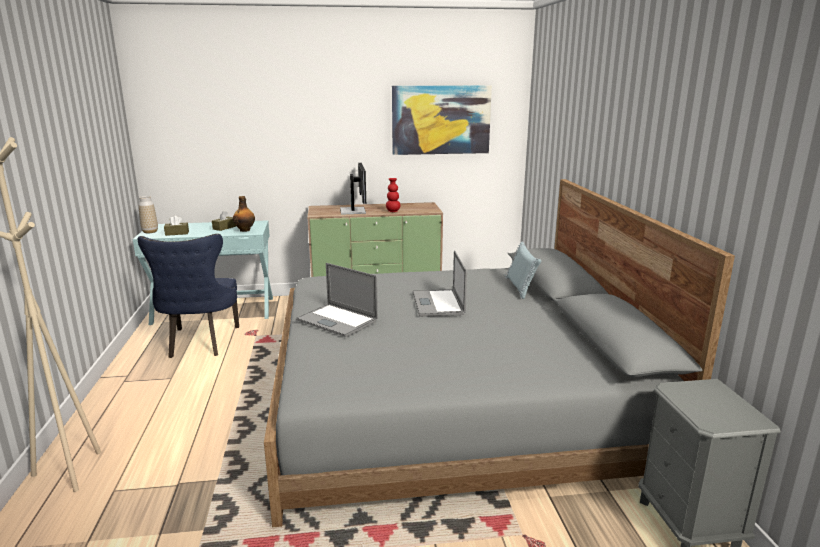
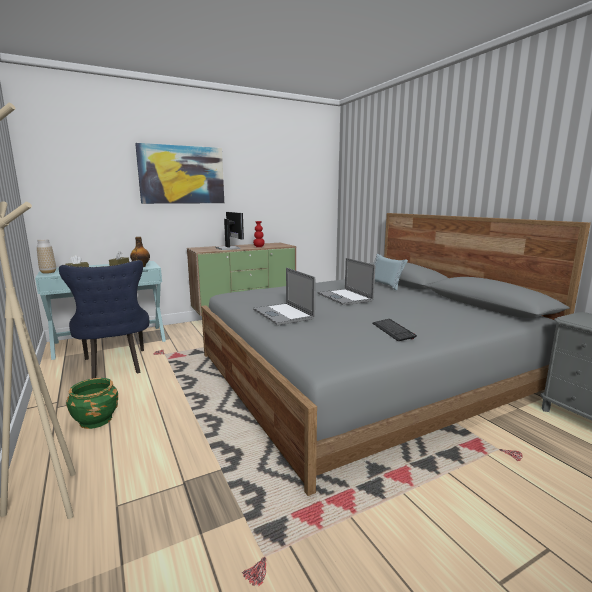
camera: 20 degrees left, 5 degrees down
laptop [296,263,378,337] -> laptop turned 45 degrees clockwise [253,268,316,325]
picture [392,85,492,155] -> picture moved to [135,143,224,204]
none -> green planter [66,378,118,429]
none -> keyboard [372,319,417,341]

